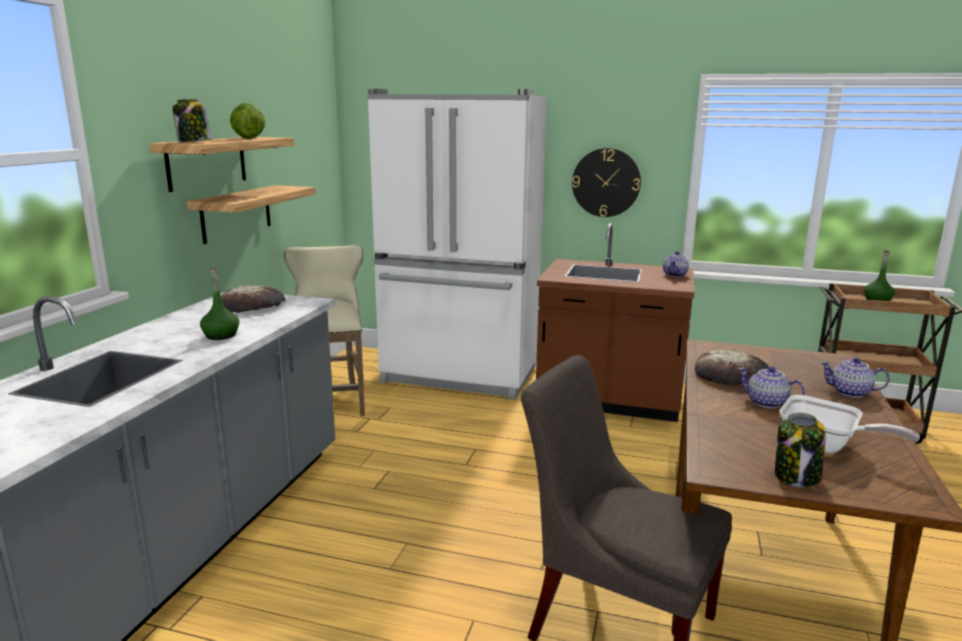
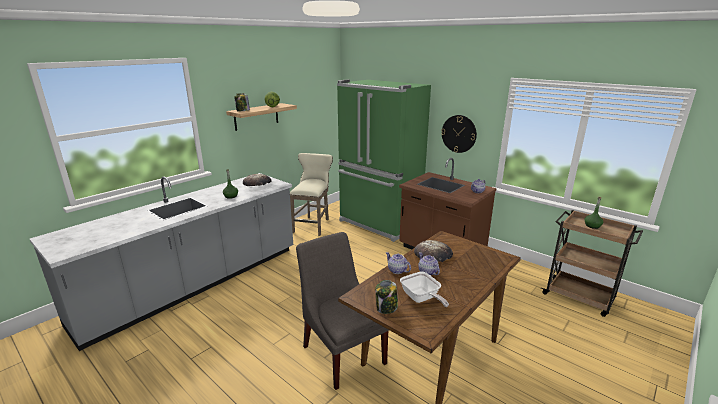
camera: 25 degrees right, 5 degrees up
shelf [187,185,316,244] -> none
white fridge [367,89,547,400] -> green fridge [337,80,431,242]
teapot [820,357,890,398] -> teapot moved to [386,252,411,274]

